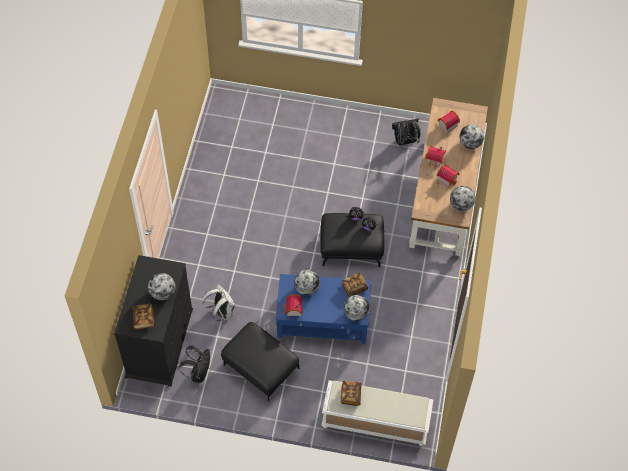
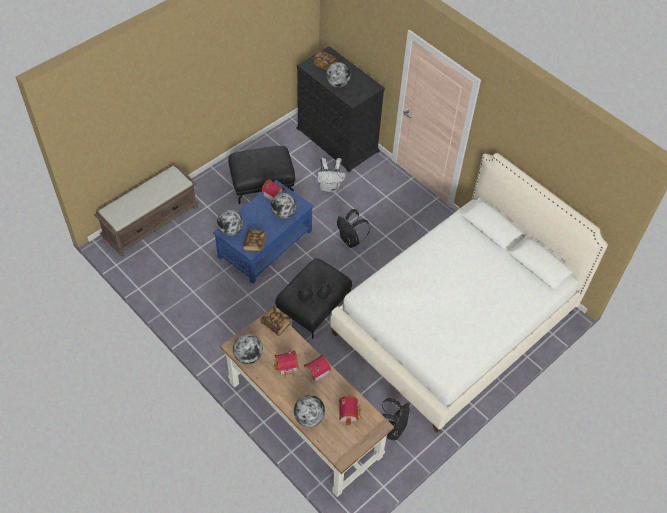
camera: 125 degrees right, 5 degrees down
black backpack [179,345,210,383] -> black backpack moved to [337,209,370,248]
white bench [321,380,433,446] -> brown bench [94,164,199,256]
book [341,381,361,406] -> book moved to [261,306,292,336]
none -> white bed [330,153,608,433]

